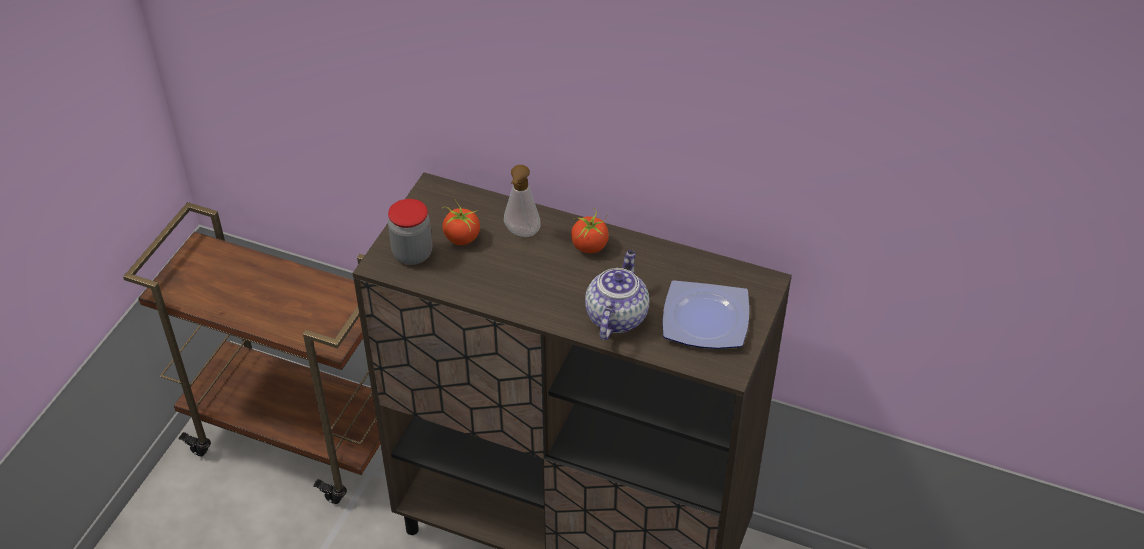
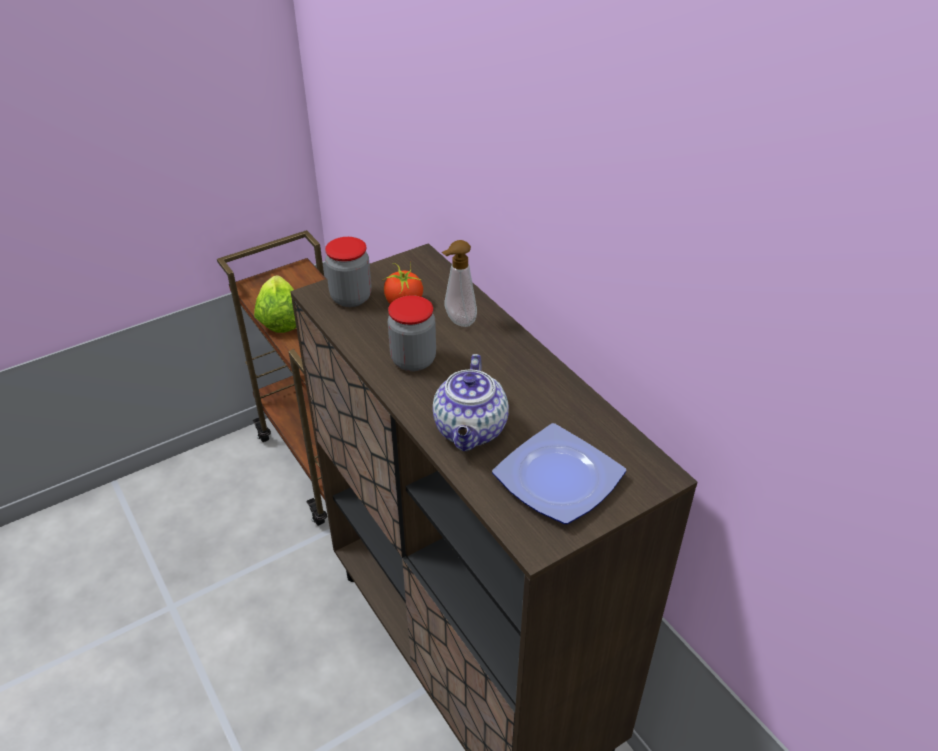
camera: 35 degrees right, 5 degrees down
tomato [571,208,609,253] -> none
teapot [585,250,649,340] -> teapot turned 135 degrees clockwise [433,354,509,451]
none -> lettuce [254,275,296,333]
none -> jar [388,295,436,371]

